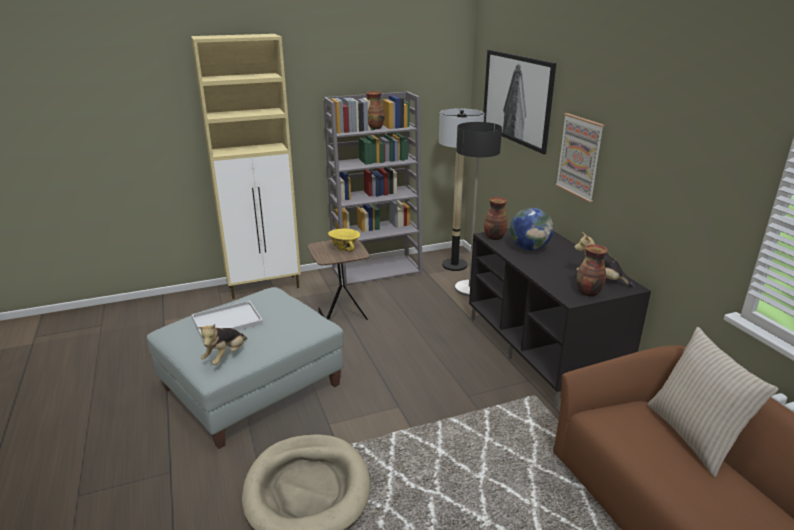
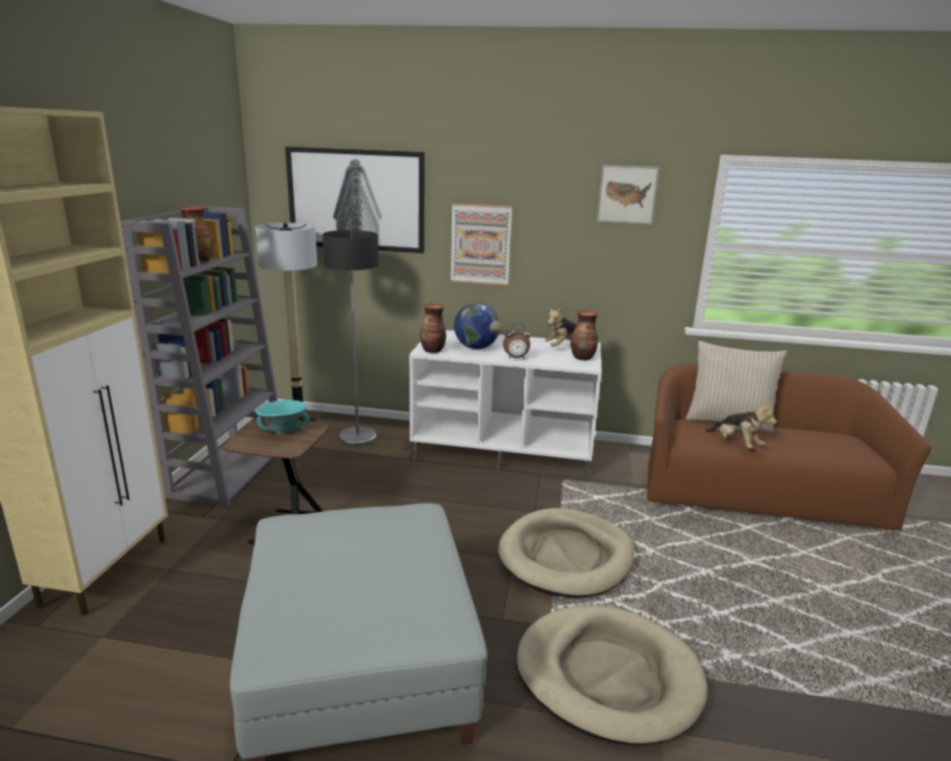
camera: 60 degrees left, 5 degrees down
white tray [192,300,263,340] -> none
plush toy [198,324,247,365] -> plush toy moved to [705,402,777,448]
yellow bowl [328,228,360,252] -> turquoise bowl [256,400,310,434]
black tv stand [469,228,651,407] -> white tv stand [409,330,601,479]
none -> beige dog bed [498,508,635,598]
none -> alarm clock [503,323,530,359]
none -> picture [597,165,659,225]

